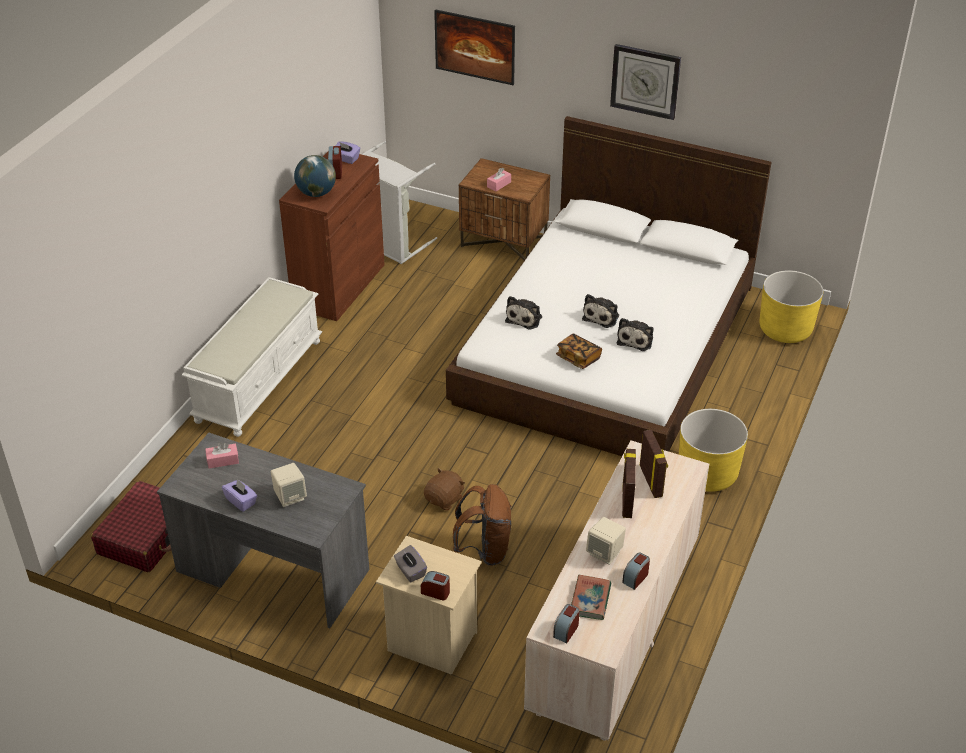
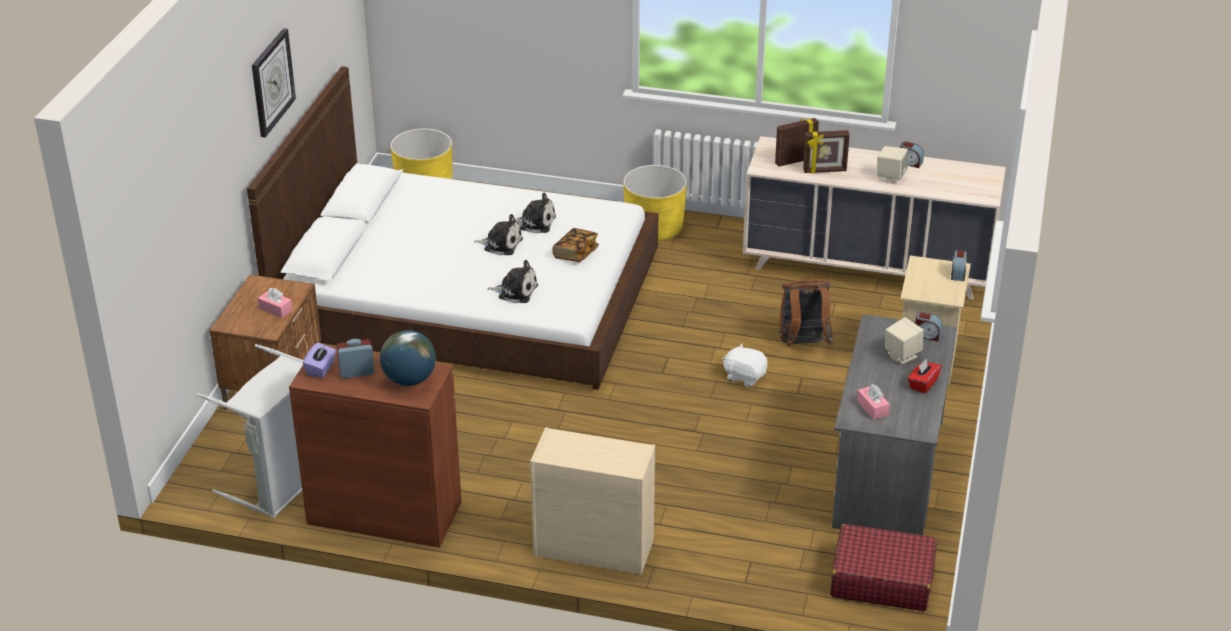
camera: 100 degrees left, 5 degrees down
white bench [182,277,322,437] -> beige dresser [530,427,655,575]
purple tissue box [222,478,257,512] -> red tissue box [908,359,942,393]
grey tissue box [394,545,427,582] -> none
brown plush toy [424,468,465,511] -> white plush toy [722,344,768,387]
picture [434,9,515,85] -> none
alarm clock [553,604,580,643] -> alarm clock moved to [915,312,942,341]
book [571,575,611,620] -> none

